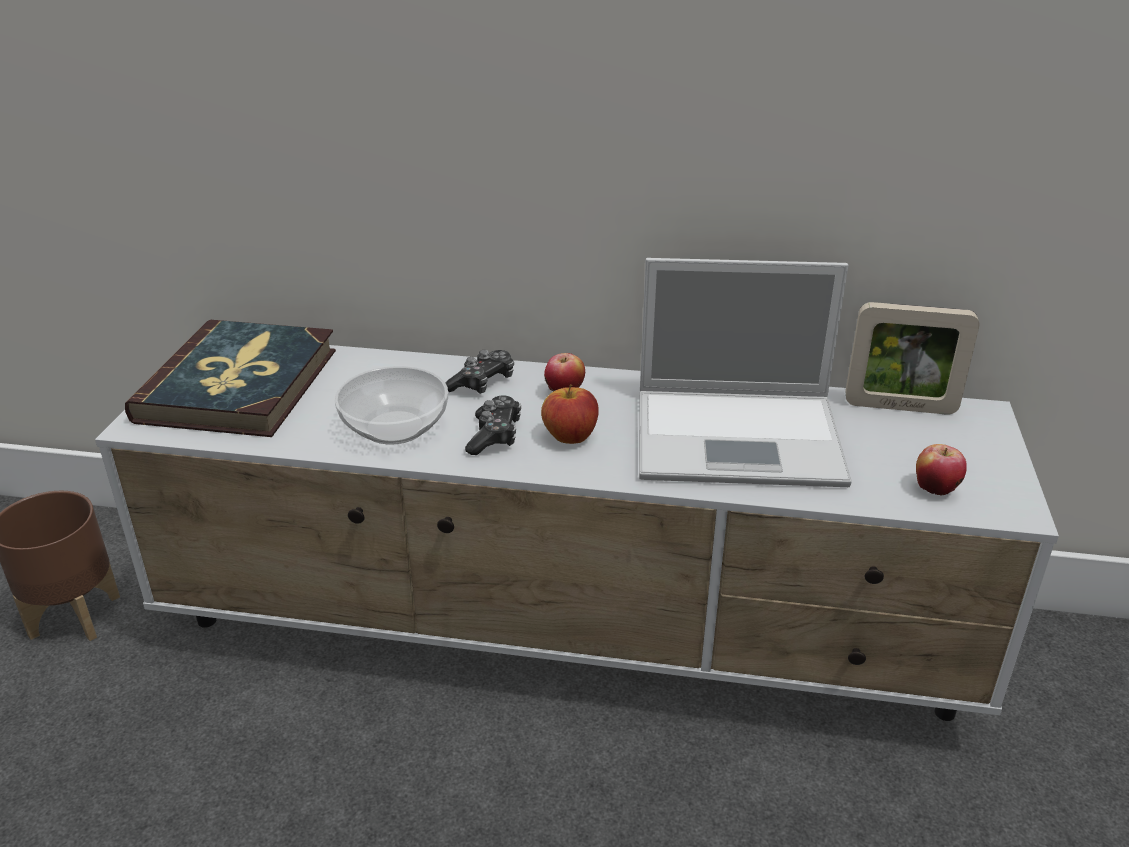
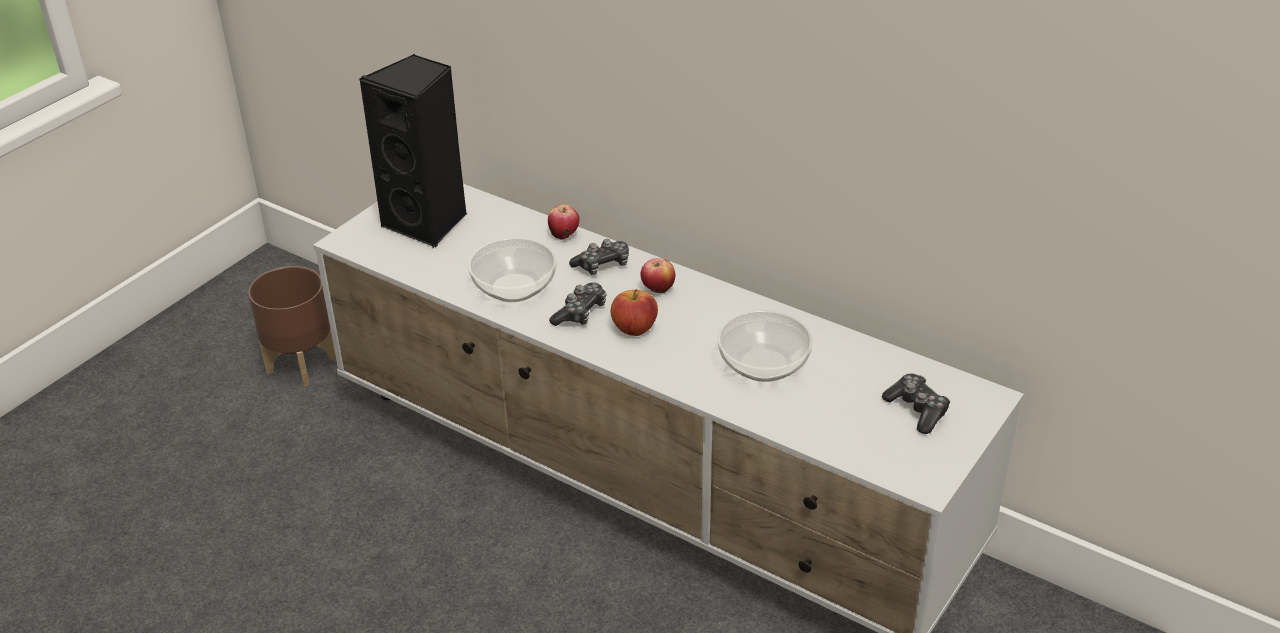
camera: 25 degrees right, 5 degrees up
book [125,320,336,437] -> black speaker [359,54,467,248]
laptop [639,258,852,487] -> bowl [718,310,813,382]
picture frame [846,302,980,415] -> none
apple [916,444,967,496] -> apple moved to [548,204,580,240]
none -> game controller [882,374,950,434]

